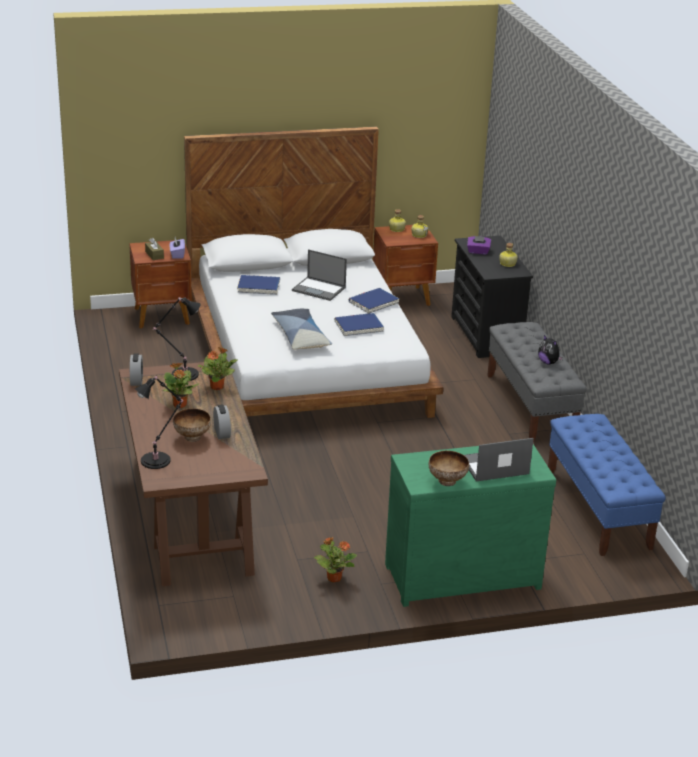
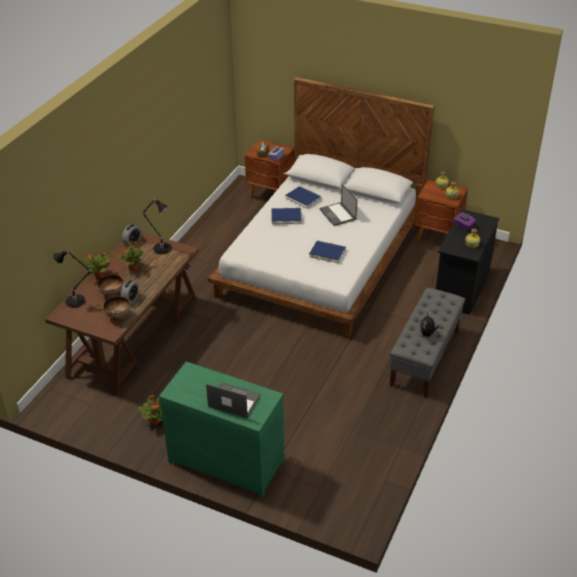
camera: 40 degrees right, 10 degrees up
potted plant [197,347,238,390] -> potted plant moved to [84,251,111,279]
pillow [271,309,332,350] -> none
blue book [349,288,399,313] -> blue book moved to [271,208,302,224]
bowl [429,451,469,486] -> bowl moved to [103,296,130,320]
blue bench [548,414,666,556] -> none

